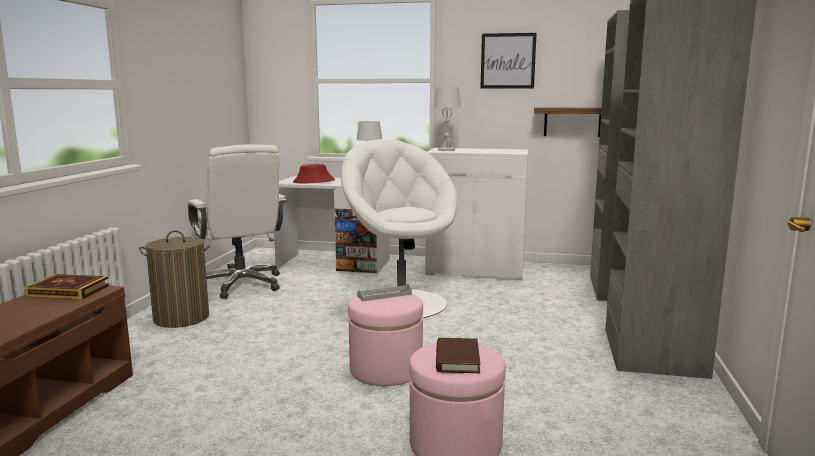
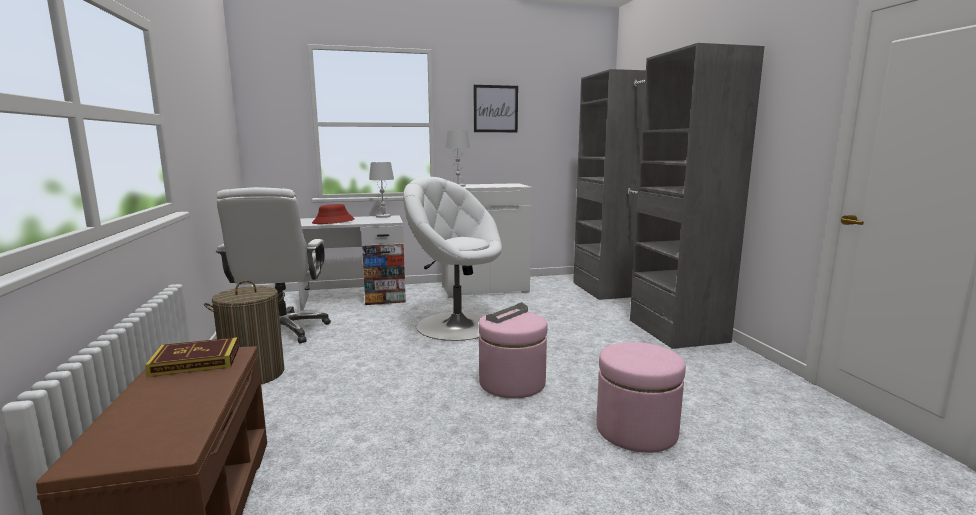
camera: 25 degrees left, 0 degrees up
white office chair [187,144,287,299] -> white office chair turned 45 degrees clockwise [216,187,331,344]
brown book [436,338,480,373] -> none
shelf [534,107,601,137] -> none

